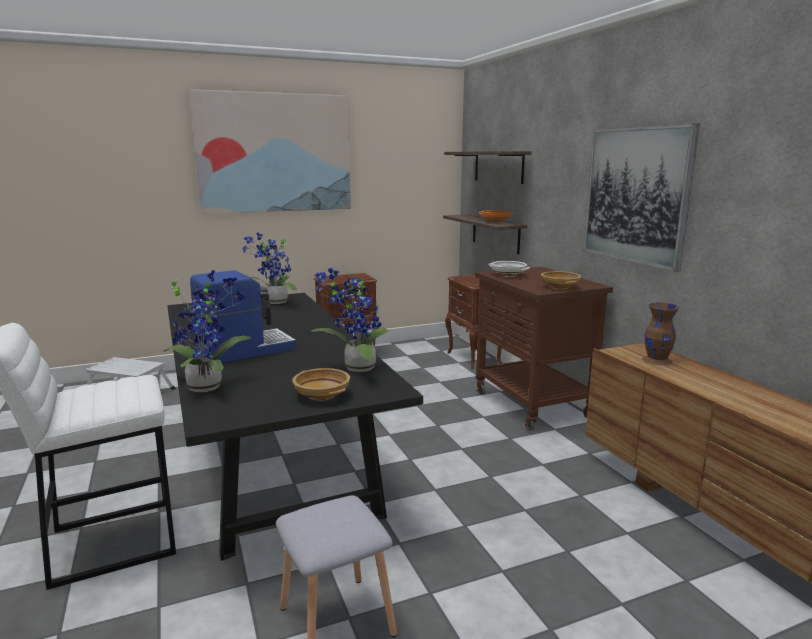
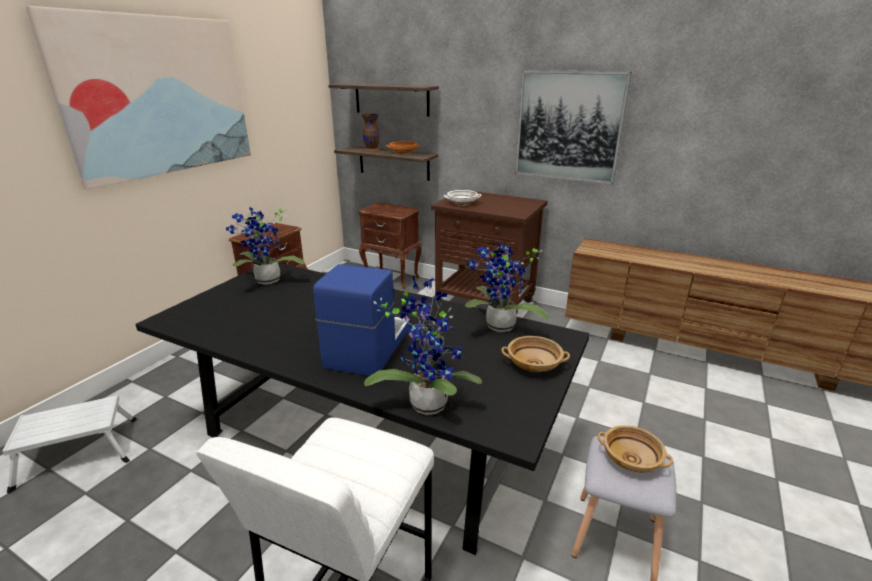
camera: 40 degrees left, 10 degrees up
beige bowl [541,271,581,290] -> beige bowl moved to [597,425,673,473]
brown vase [642,302,679,365] -> brown vase moved to [362,114,380,152]

